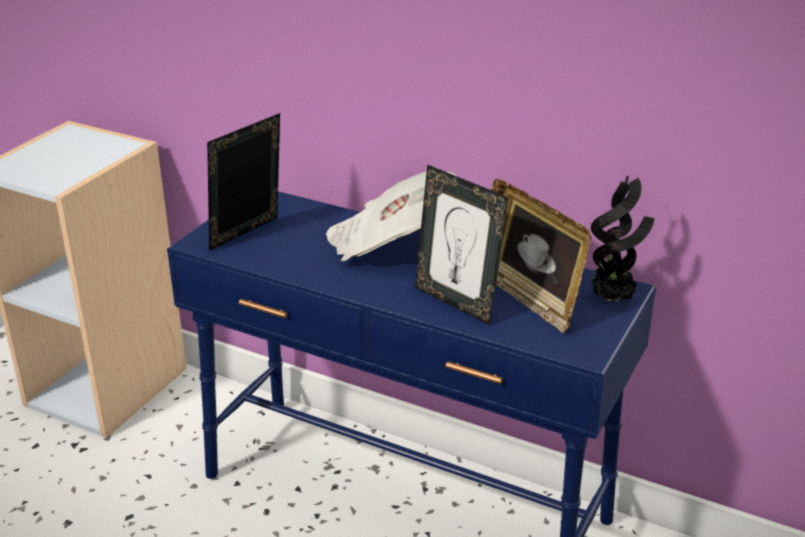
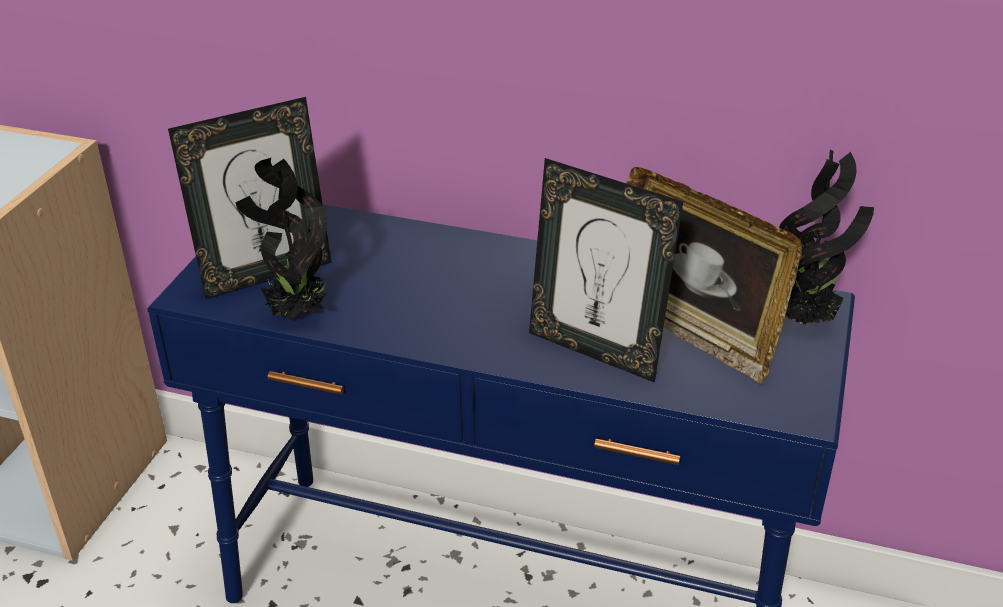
camera: 10 degrees left, 5 degrees up
picture frame [207,113,280,251] -> picture frame turned 150 degrees counterclockwise [168,97,332,300]
newspaper [326,167,456,261] -> none
none -> potted plant [236,158,327,321]

